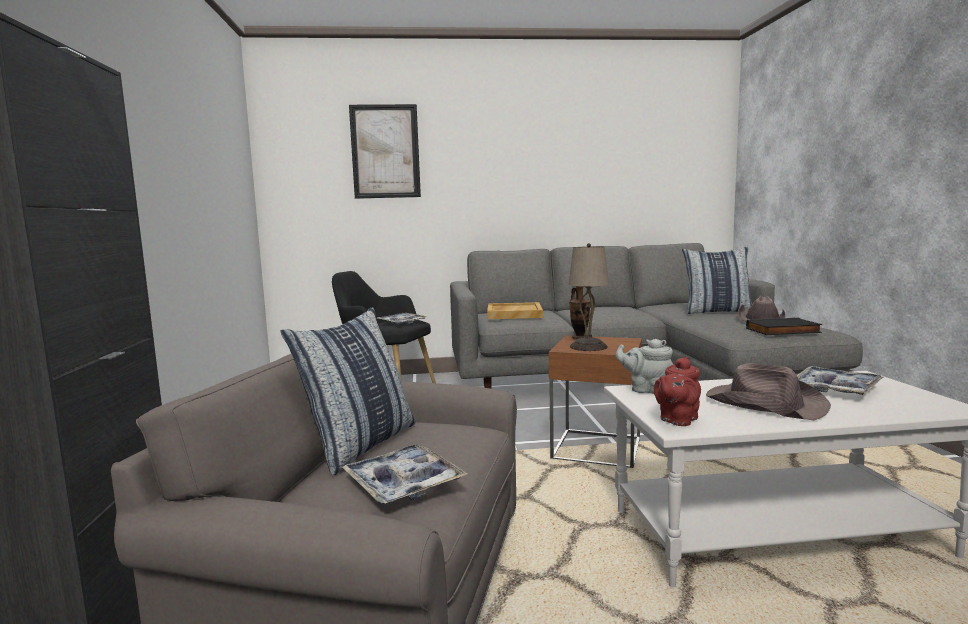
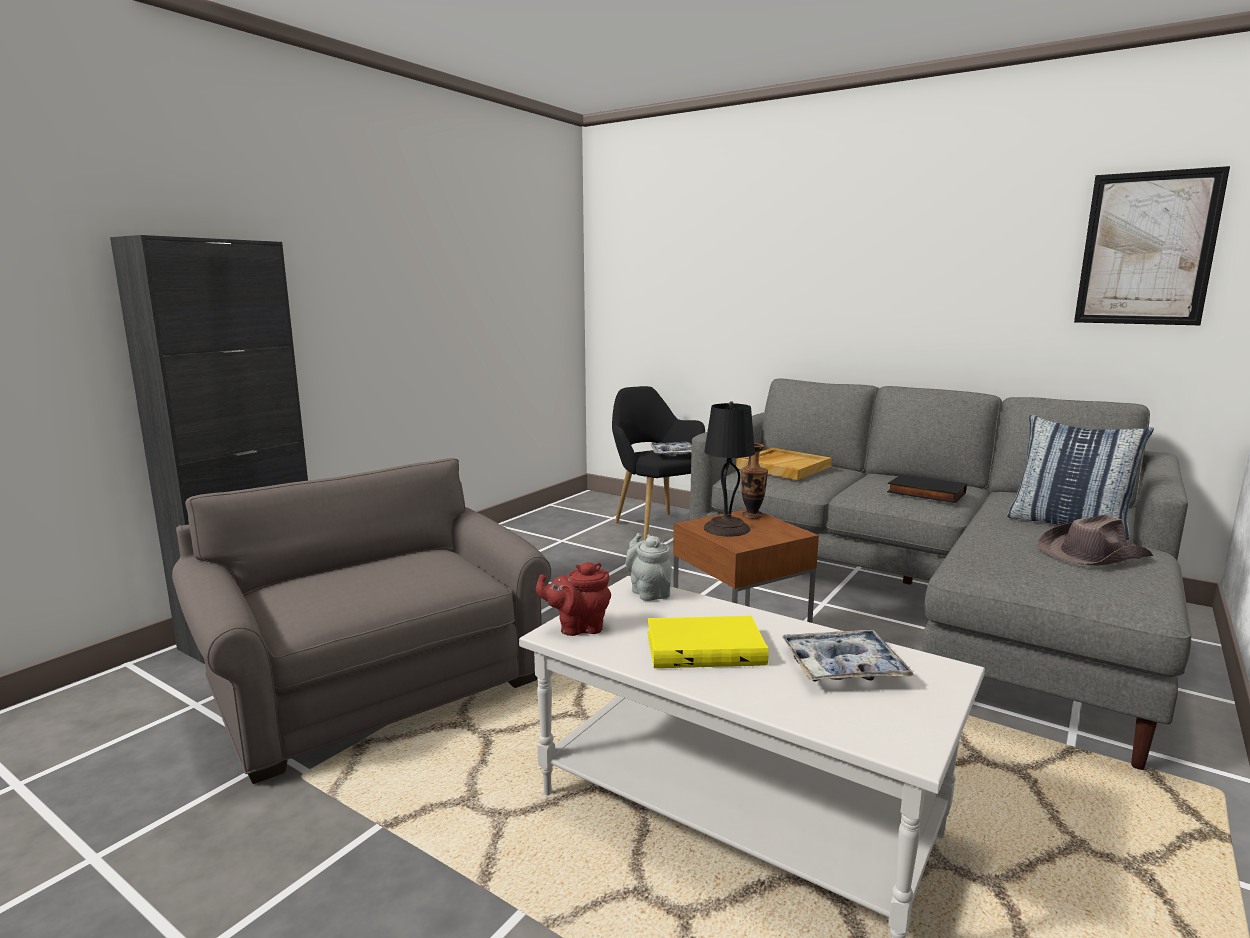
camera: 40 degrees right, 5 degrees up
pillow [280,307,415,475] -> none
tray [342,444,467,504] -> none
picture [349,104,421,199] -> picture moved to [1074,166,1230,325]
beige table lamp [569,243,609,351] -> black table lamp [704,401,755,536]
brown hat [706,363,831,420] -> yellow book [647,616,769,668]
black book [746,318,822,335] -> black book moved to [887,474,967,503]

